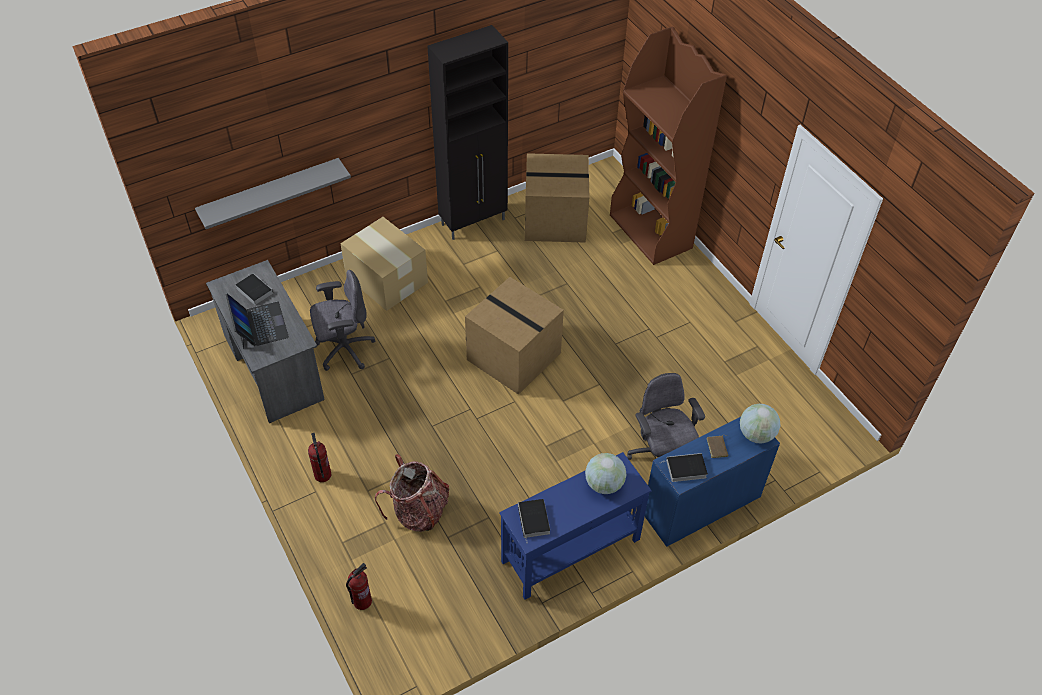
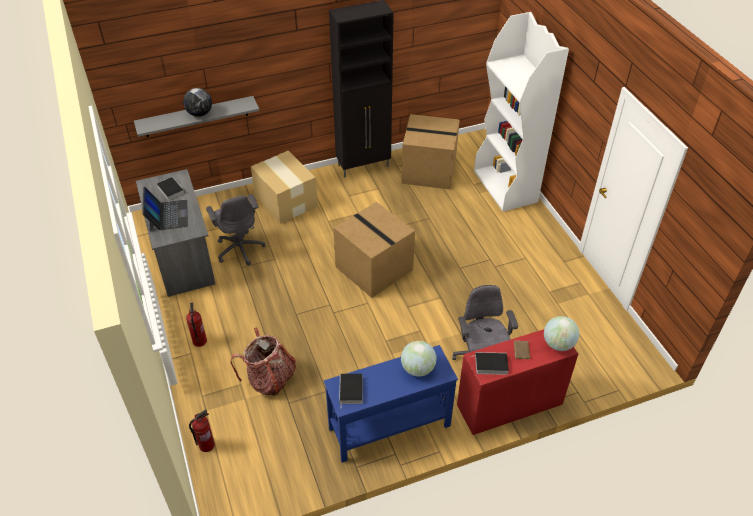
camera: 10 degrees right, 5 degrees down
grey office chair [310,270,375,371] -> grey office chair turned 75 degrees clockwise [206,194,265,266]
brown bookcase [610,26,727,265] -> white bookcase [474,12,569,212]
blue desk [645,417,780,547] -> red desk [457,329,578,435]
none -> globe [183,88,212,117]

